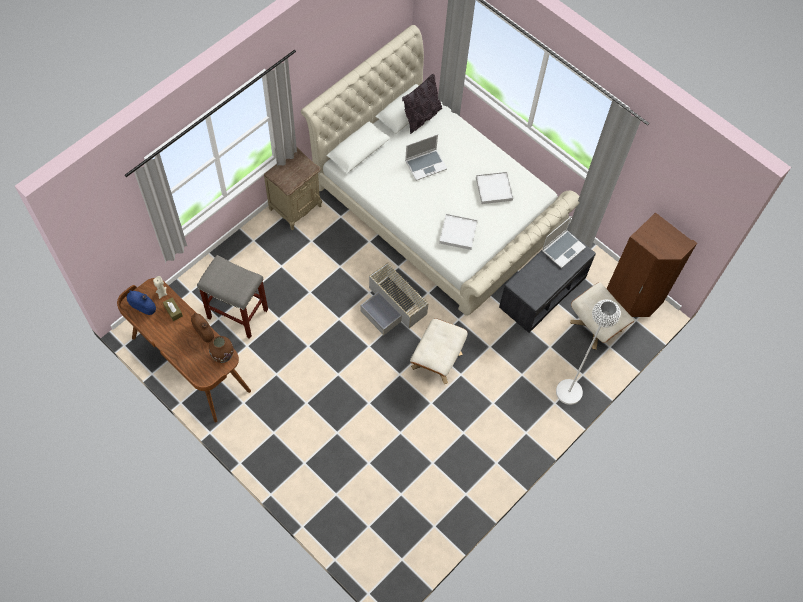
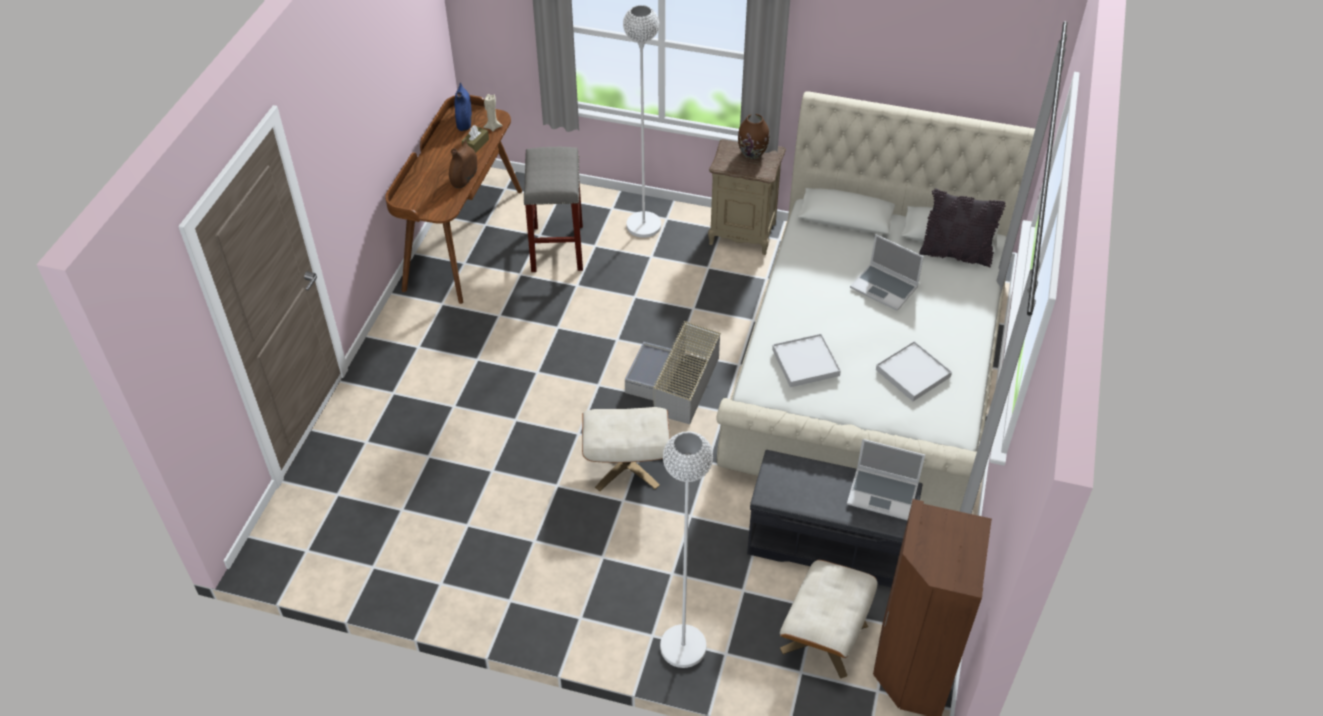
camera: 65 degrees right, 15 degrees down
brown vase [209,336,234,363] -> brown vase moved to [738,114,769,159]
none -> white floor lamp [623,5,661,238]

